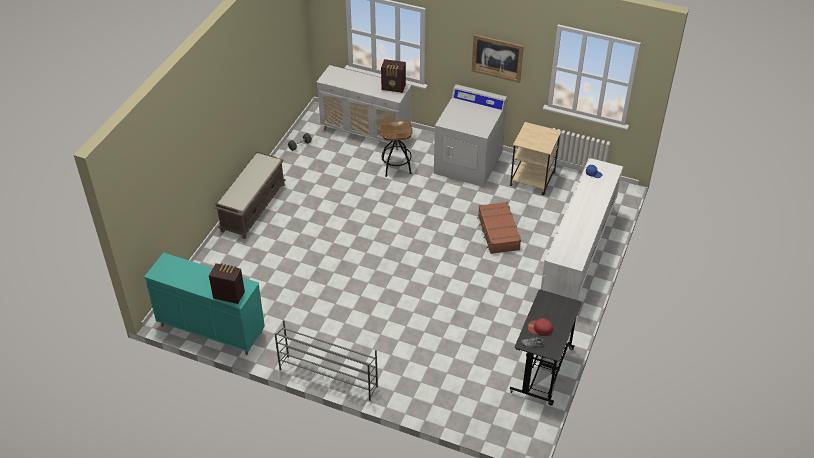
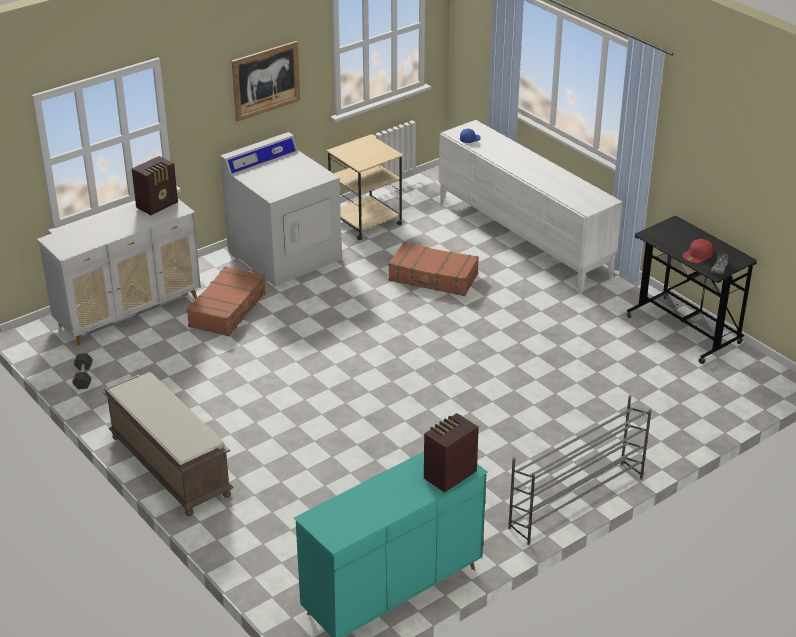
camera: 60 degrees left, 10 degrees down
brown stool [380,120,413,177] -> brown suitcase [187,266,266,336]

